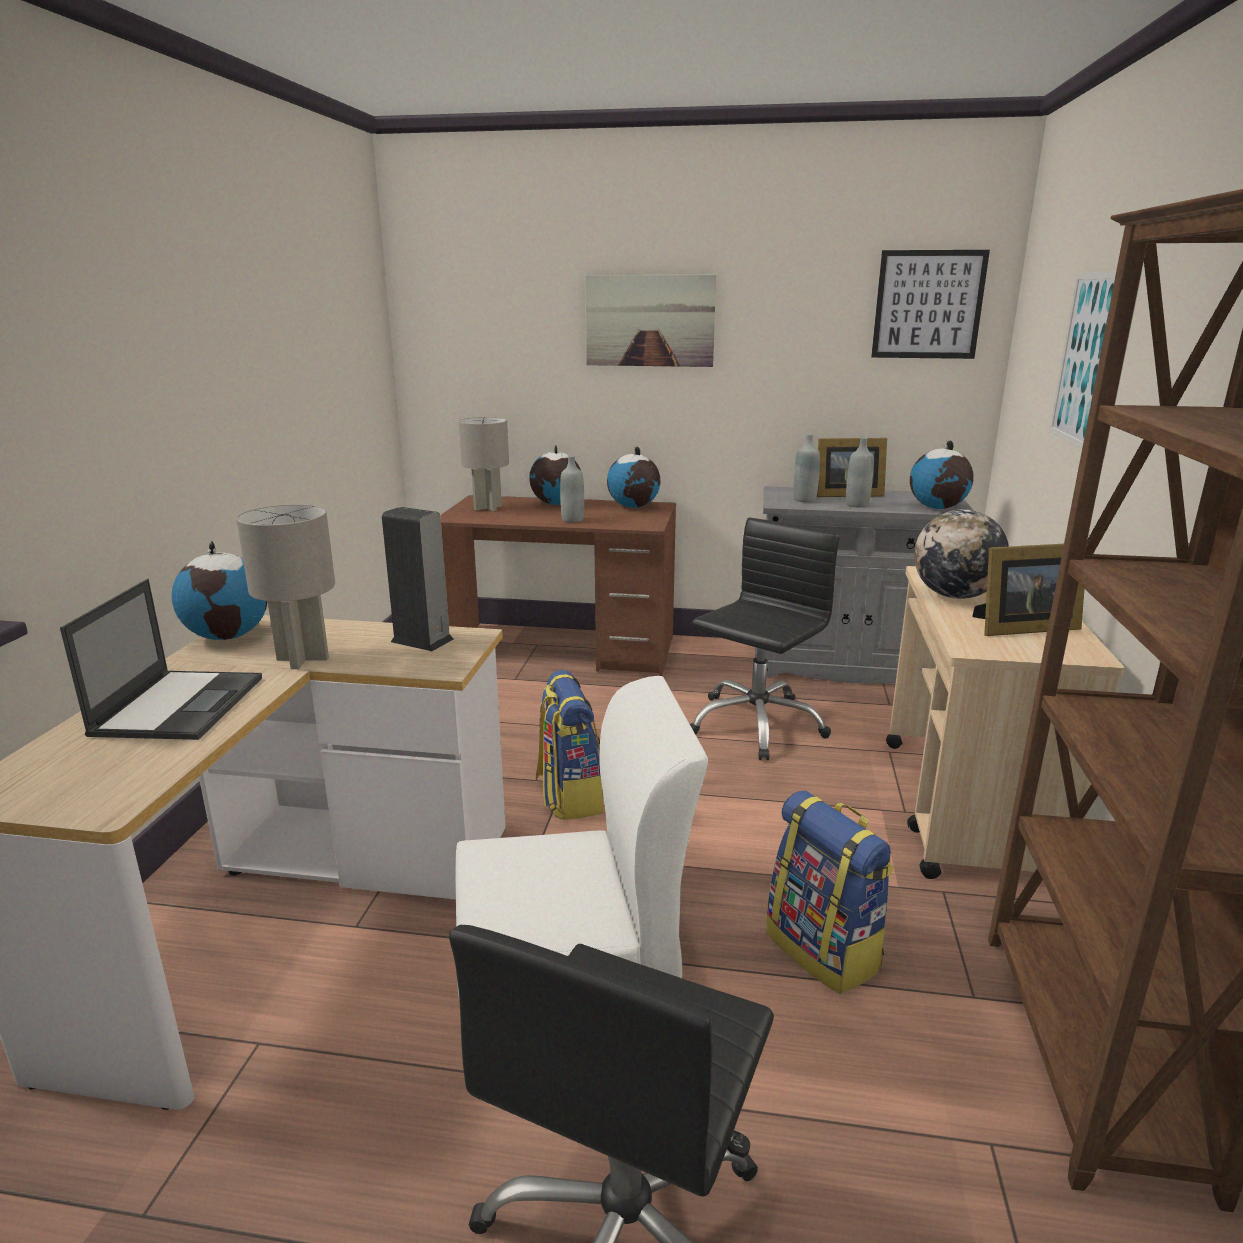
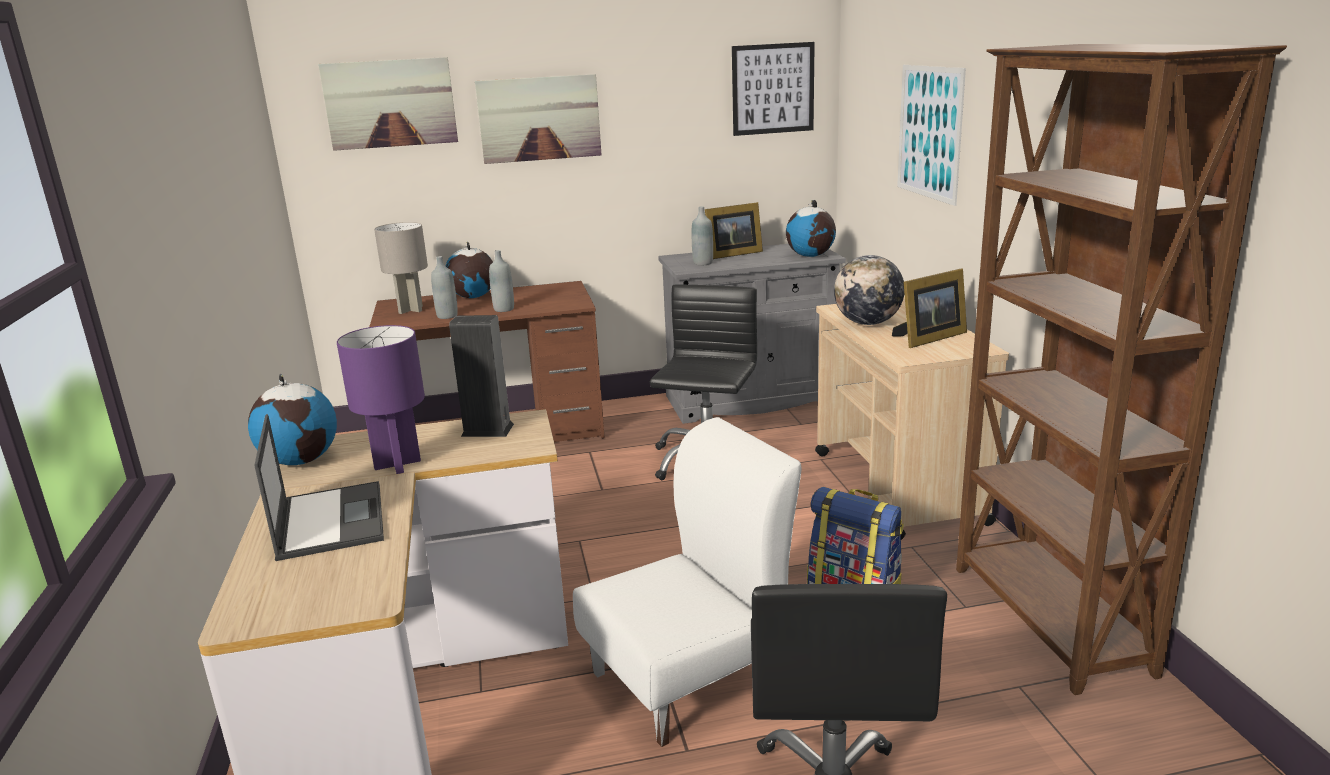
camera: 20 degrees left, 0 degrees up
grey table lamp [236,504,335,669] -> purple table lamp [337,325,425,474]
backpack [536,670,603,820] -> none
globe [607,447,661,508] -> none
grey bottle [846,438,874,507] -> grey bottle moved to [431,256,458,319]
none -> picture [318,57,458,151]

